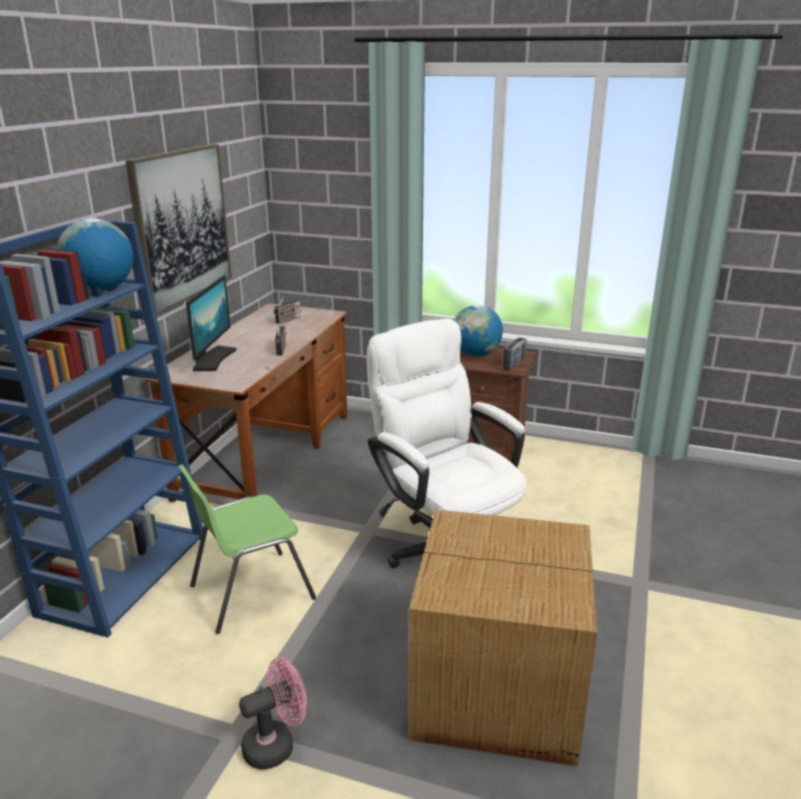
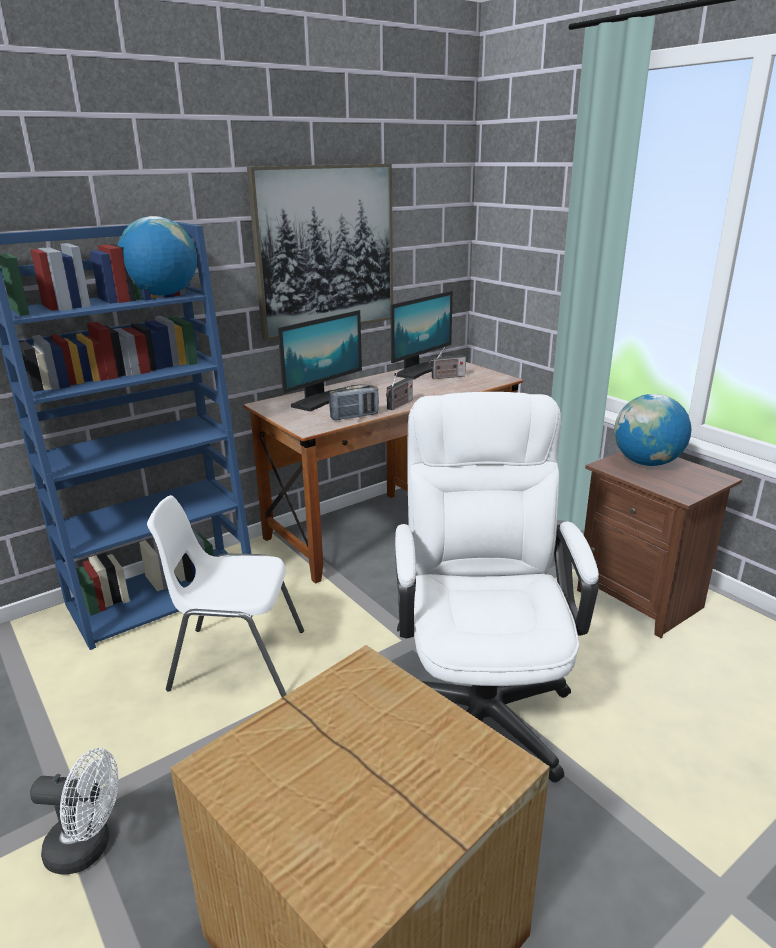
camera: 35 degrees right, 0 degrees up
green chair [178,464,316,634] -> white chair [147,495,304,697]
pink fan [239,657,307,769] -> white fan [30,748,118,875]
radio [503,338,526,370] -> radio moved to [329,384,379,420]
none -> monitor [390,291,453,379]

